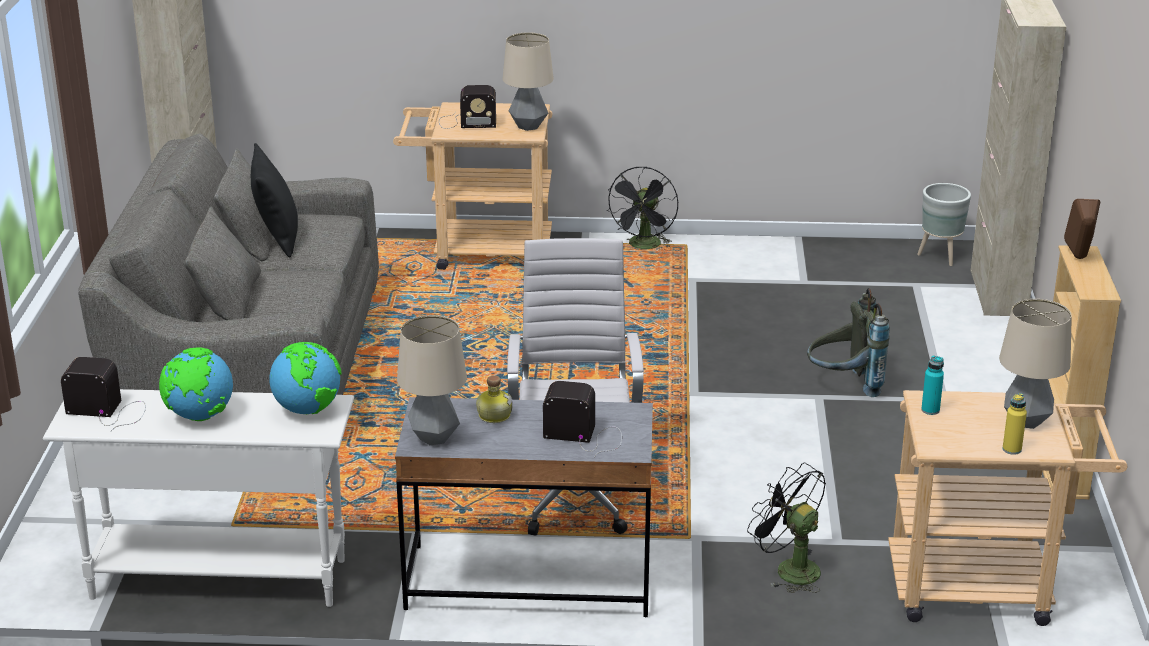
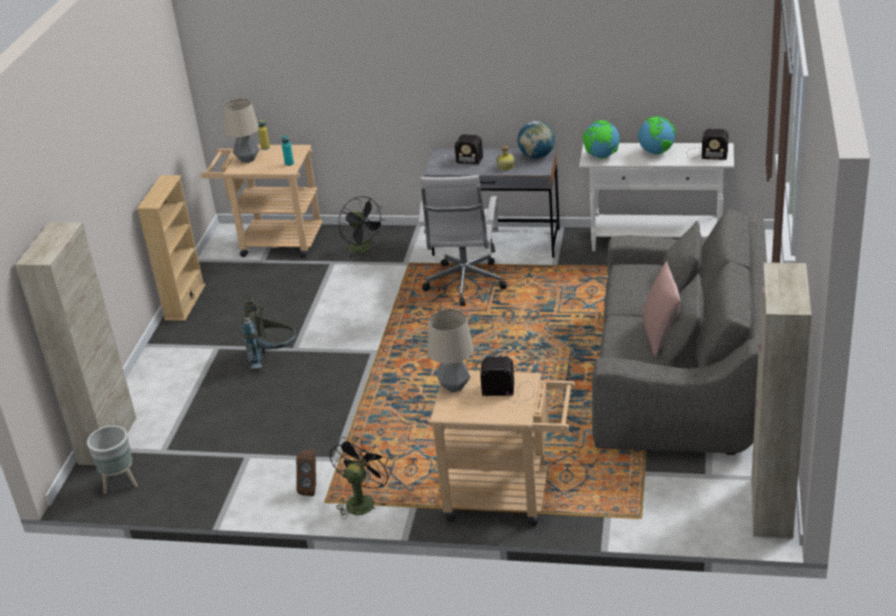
camera: 170 degrees left, 5 degrees up
black pillow [251,143,298,257] -> pink pillow [643,262,680,357]
table lamp [397,315,467,445] -> globe [518,121,555,158]
brown speaker [1064,199,1101,259] -> brown speaker moved to [296,449,316,496]

